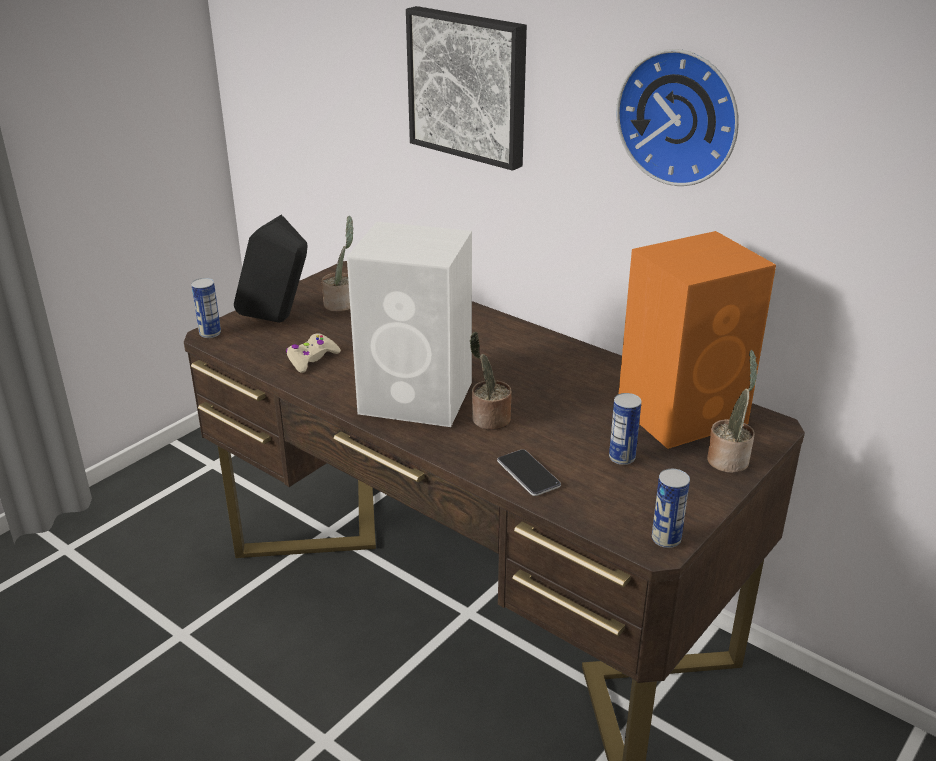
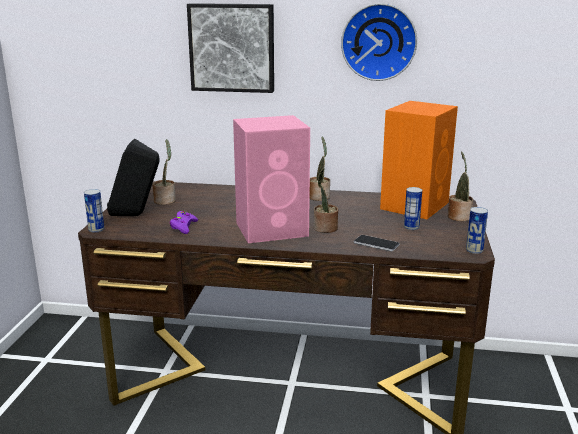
camera: 30 degrees left, 10 degrees down
beige game controller [286,333,341,373] -> purple game controller [169,211,198,234]
white speaker [347,222,472,427] -> pink speaker [233,115,310,243]
none -> potted plant [309,136,330,201]

